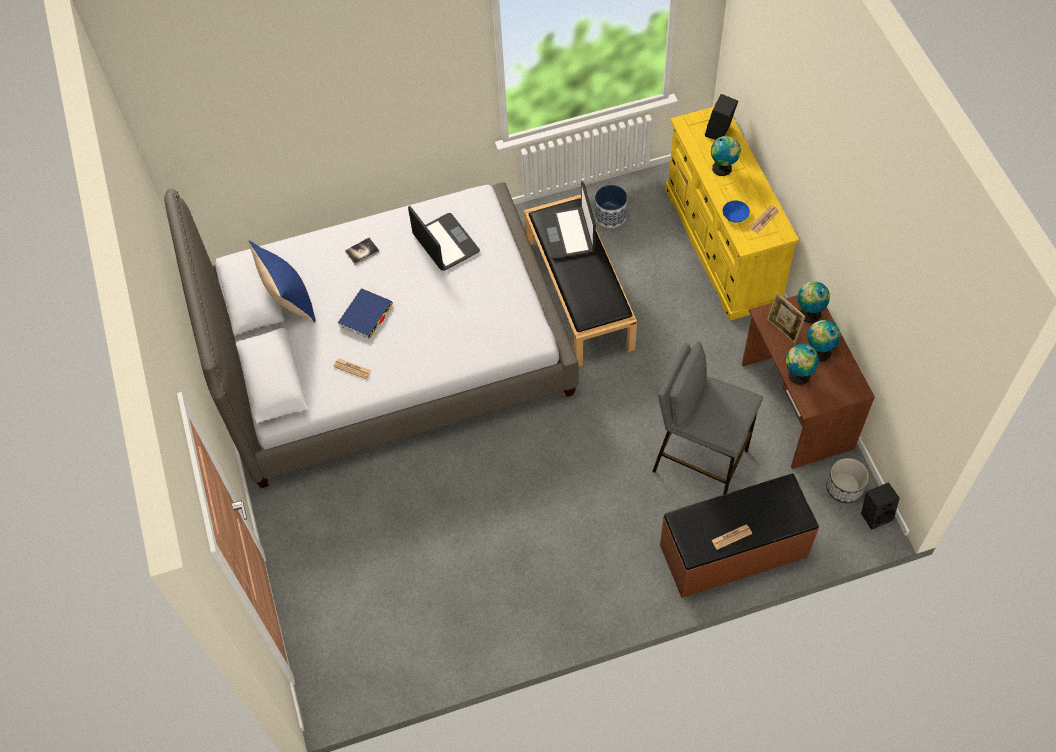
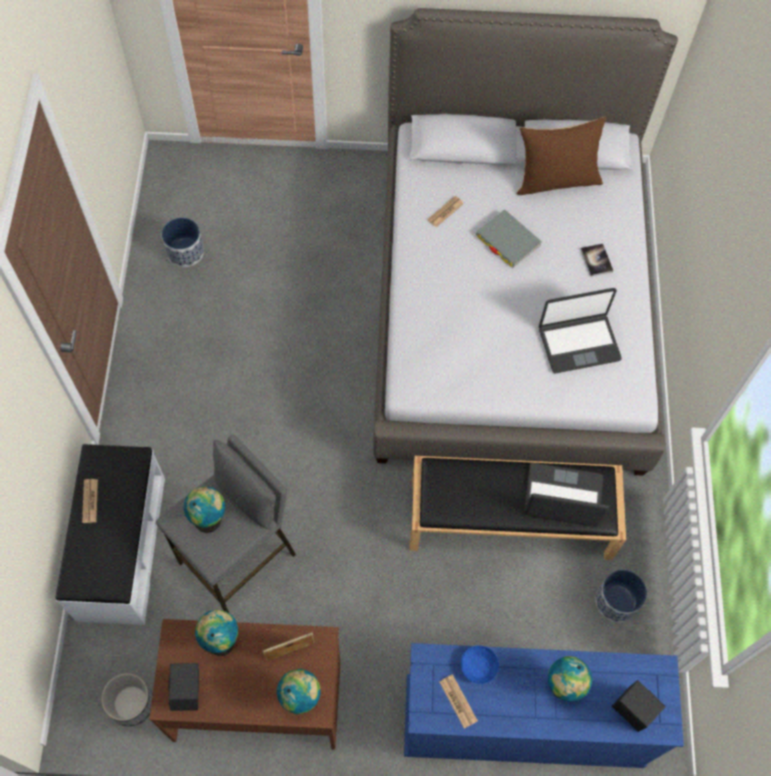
camera: 105 degrees right, 5 degrees up
blue pillow [248,240,316,323] -> brown pillow [516,116,607,195]
blue book [338,288,393,339] -> grey book [476,209,542,268]
brown bench [660,474,819,598] -> white bench [56,444,165,625]
yellow dresser [665,107,799,321] -> blue dresser [404,643,684,768]
globe [807,320,841,362] -> globe moved to [184,486,225,533]
black speaker [861,482,900,530] -> black speaker moved to [168,663,199,711]
none -> planter [162,218,204,267]

